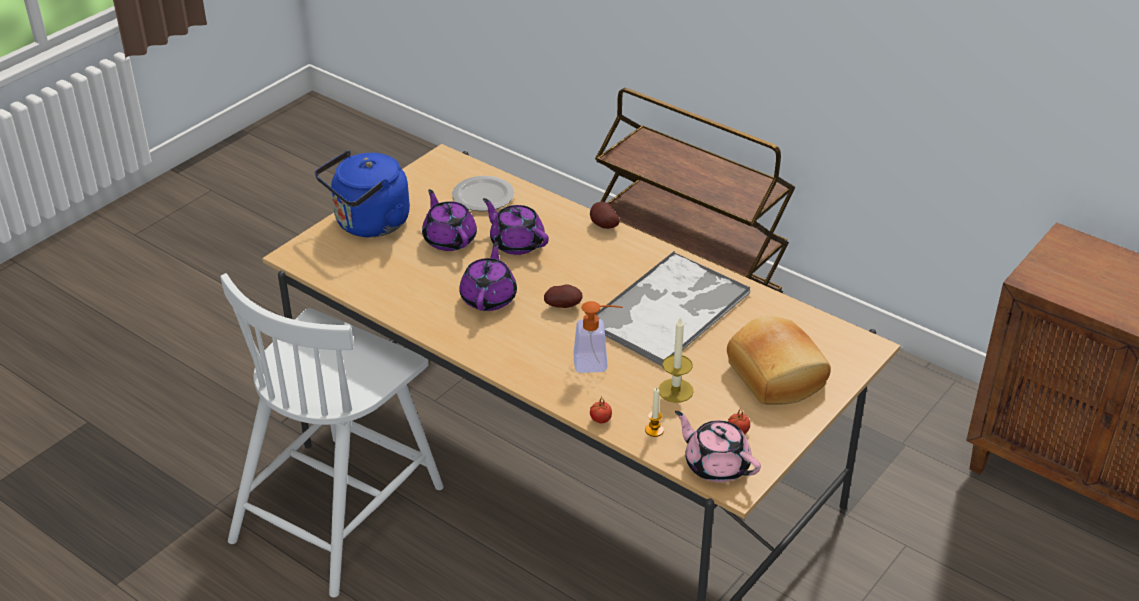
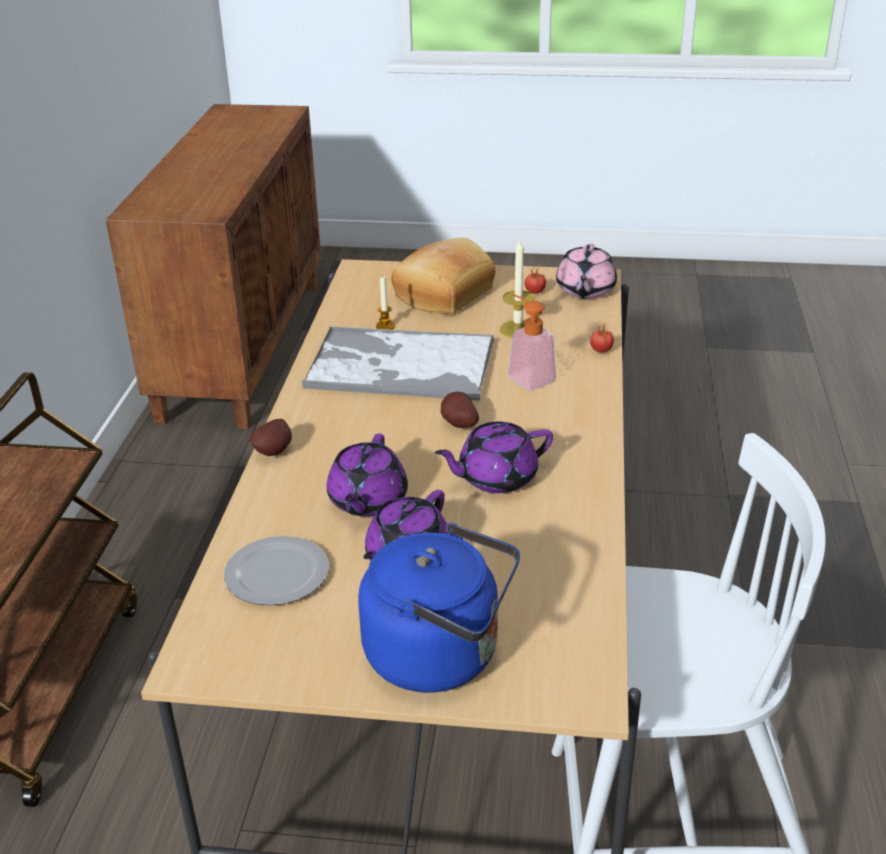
camera: 120 degrees left, 5 degrees down
candle [645,388,664,437] -> candle moved to [376,276,395,330]

